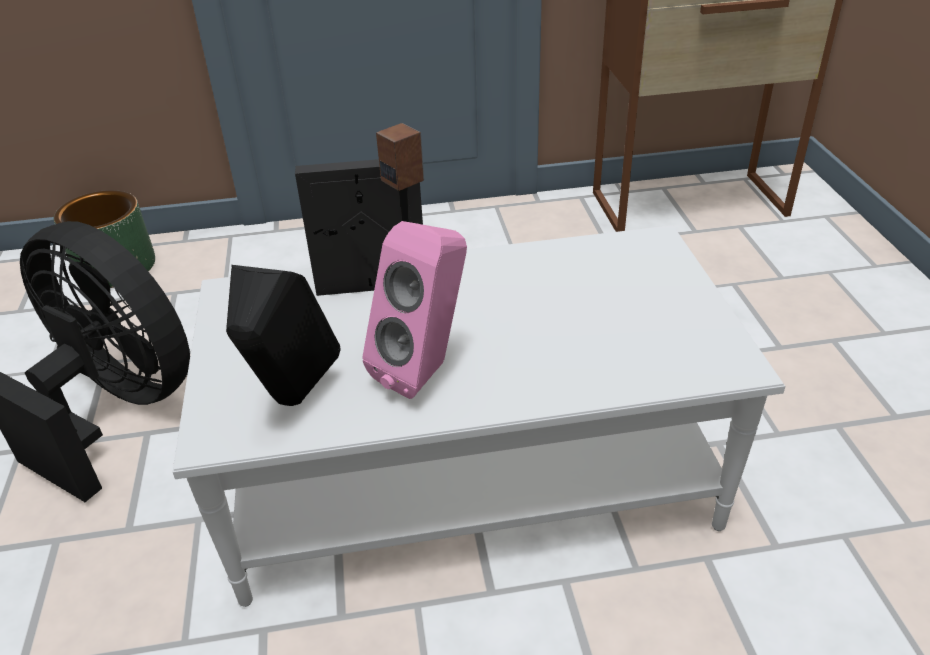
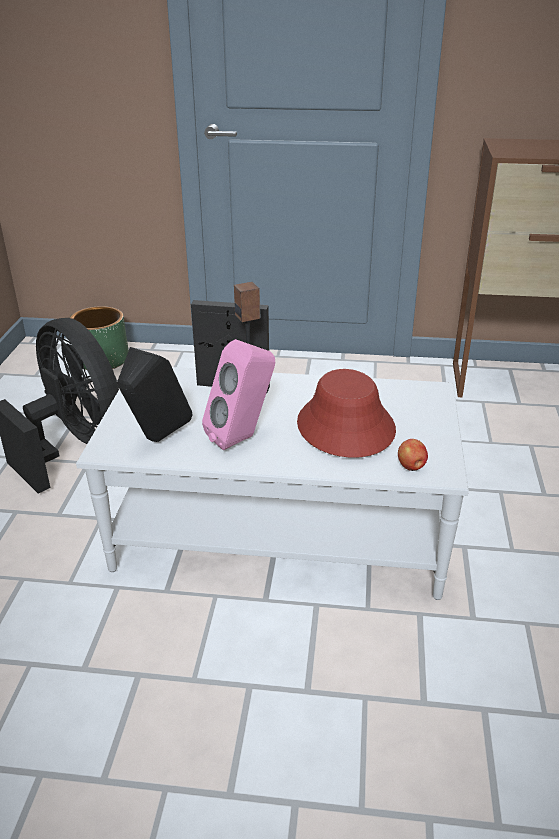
camera: 15 degrees right, 5 degrees down
none -> red hat [297,369,396,458]
none -> apple [398,439,428,471]

